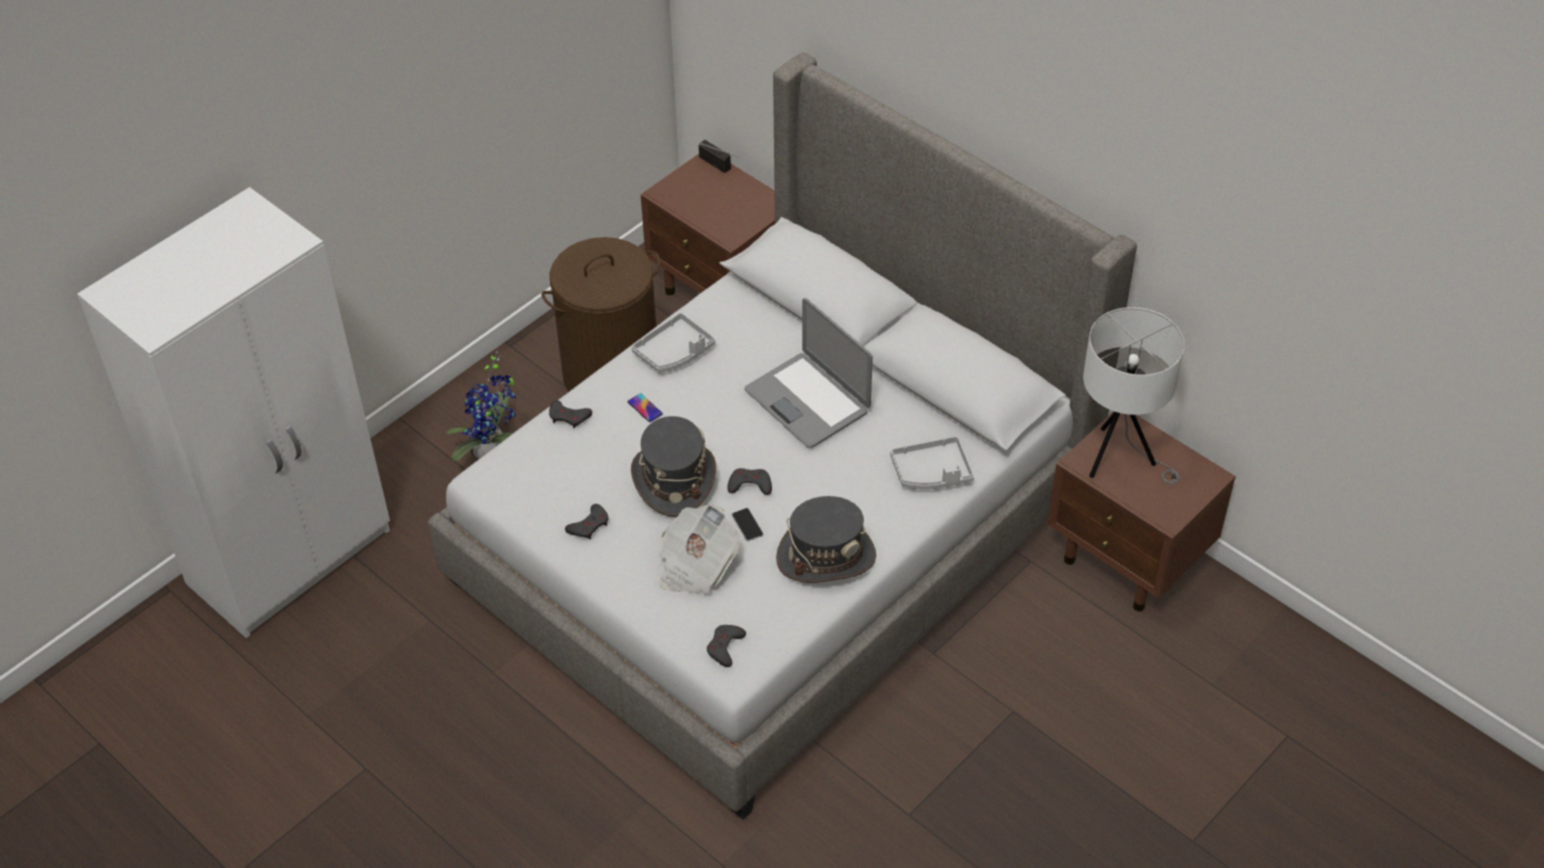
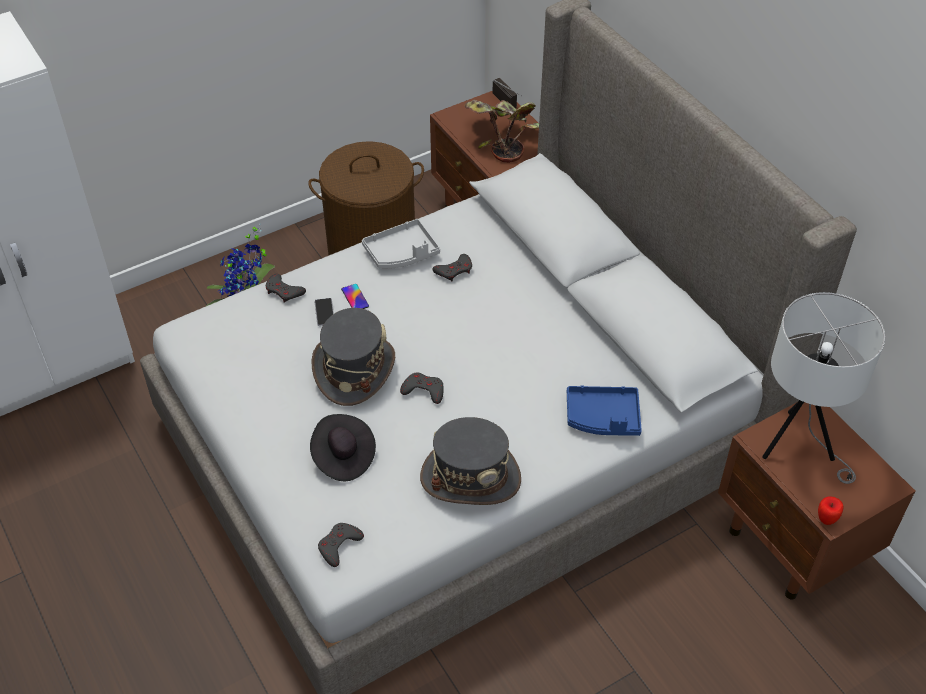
camera: 15 degrees right, 0 degrees up
grey game controller [565,504,608,539] -> grey game controller moved to [433,254,472,282]
newspaper [659,504,740,595] -> black hat [310,414,376,481]
phone [732,508,764,541] -> phone moved to [314,298,334,326]
laptop [745,298,873,448] -> none
grey tray [890,436,974,489] -> blue tray [567,386,642,436]
none -> potted plant [465,100,539,163]
none -> apple [818,496,844,525]

